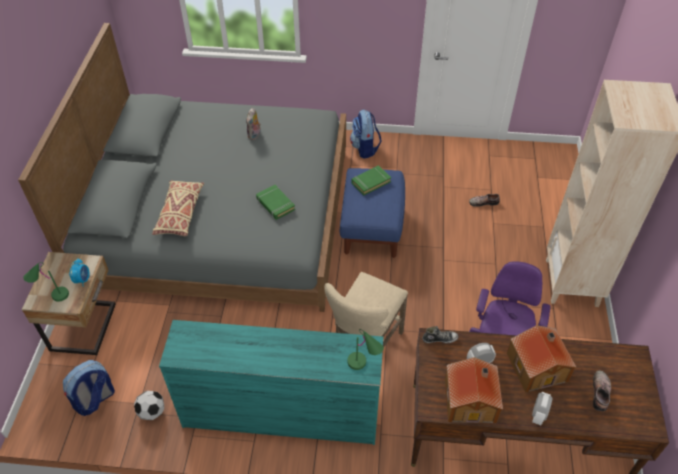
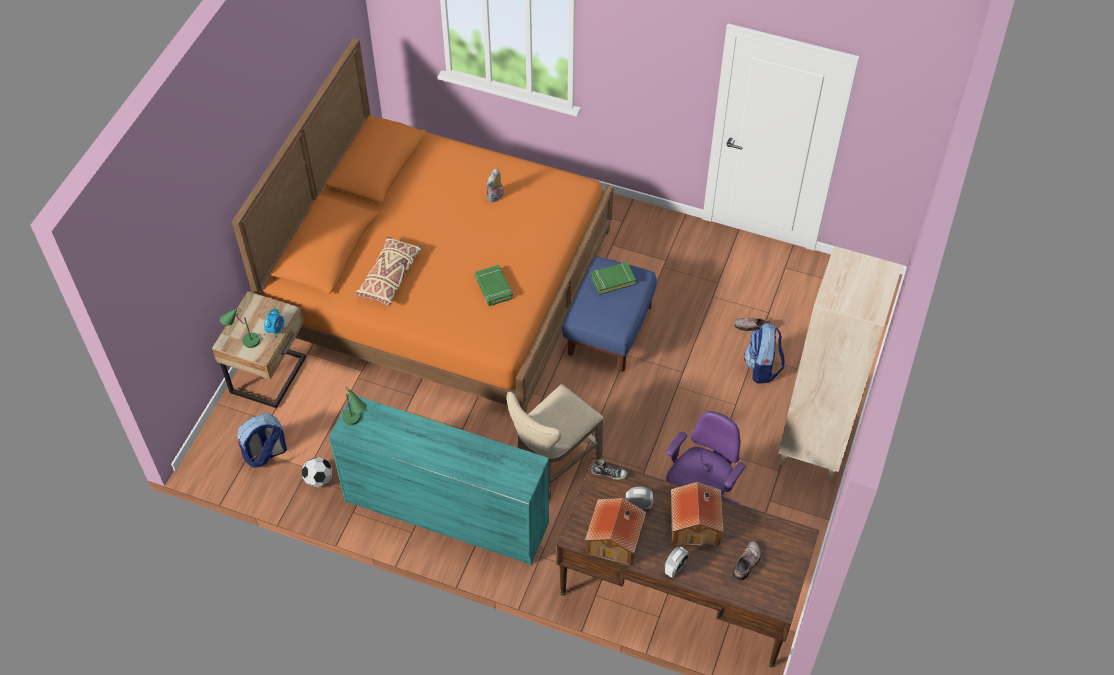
camera: 15 degrees right, 5 degrees up
grey bed [18,23,346,312] -> orange bed [232,38,614,413]
green table lamp [348,329,384,370] -> green table lamp moved to [342,386,367,425]
backpack [350,109,382,159] -> backpack moved to [744,323,784,384]

